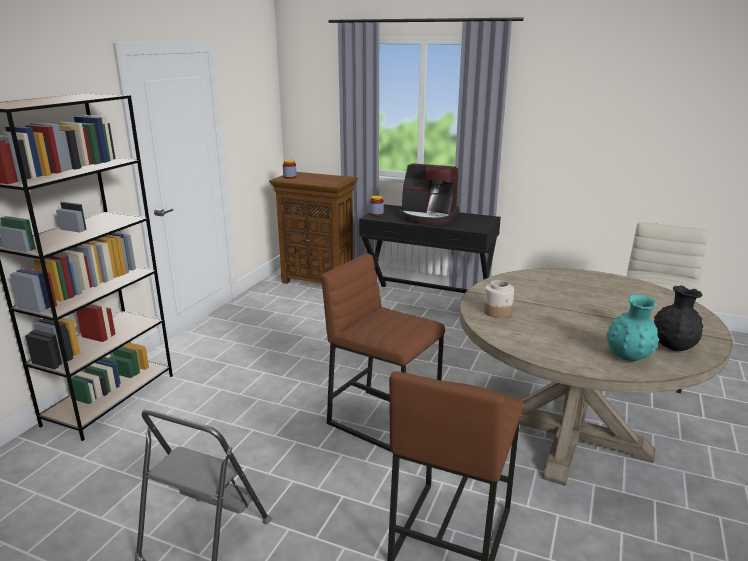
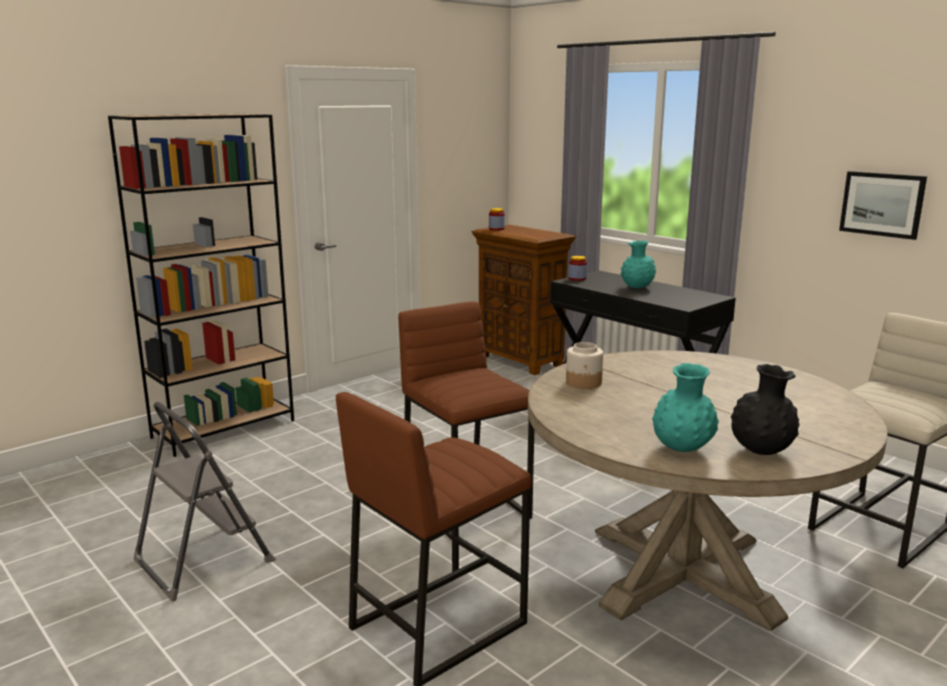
camera: 25 degrees right, 5 degrees down
coffee machine [400,163,459,225] -> turquoise vase [621,241,656,288]
none -> picture [839,171,927,240]

